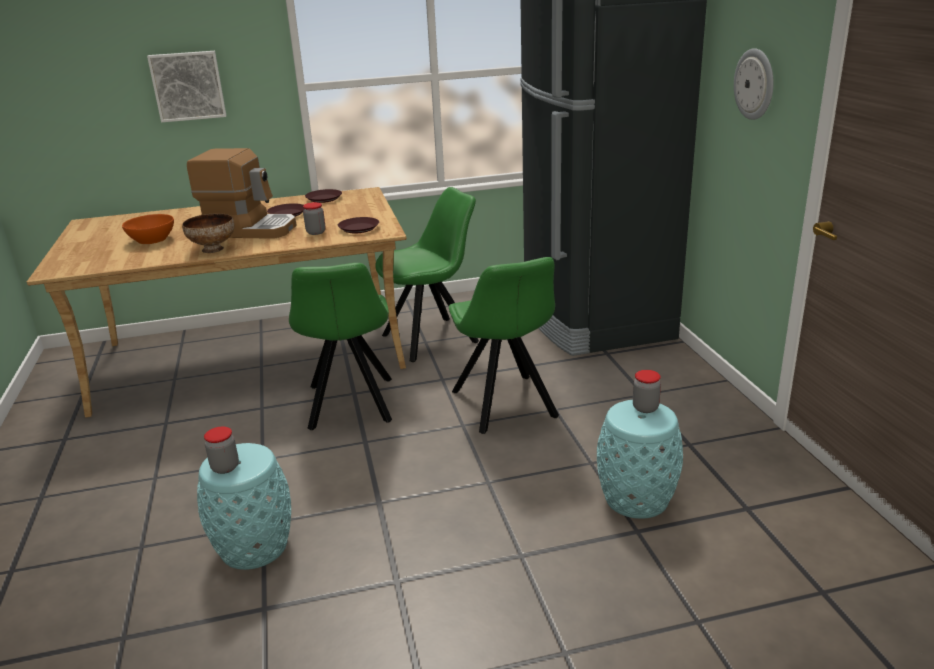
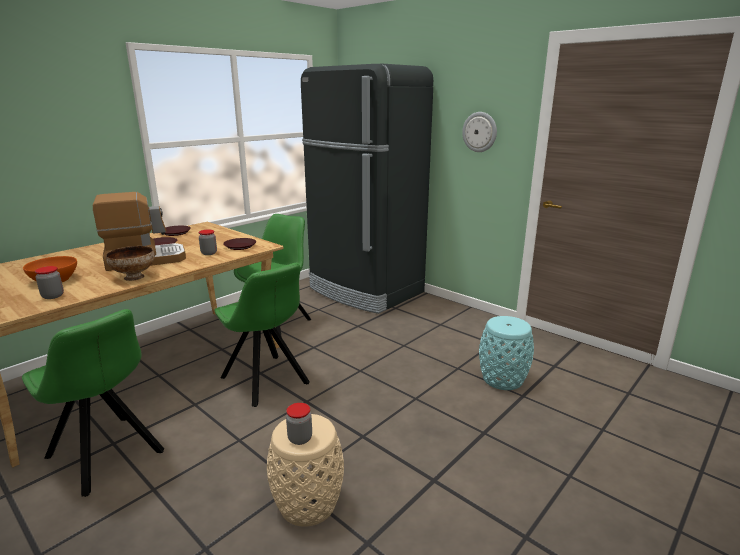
camera: 35 degrees left, 5 degrees down
picture [147,51,226,123] -> none
turquoise stool [197,443,291,570] -> beige stool [267,414,344,527]
green chair [449,257,559,434] -> green chair moved to [22,309,164,497]
jar [633,370,661,413] -> jar moved to [35,266,64,299]

